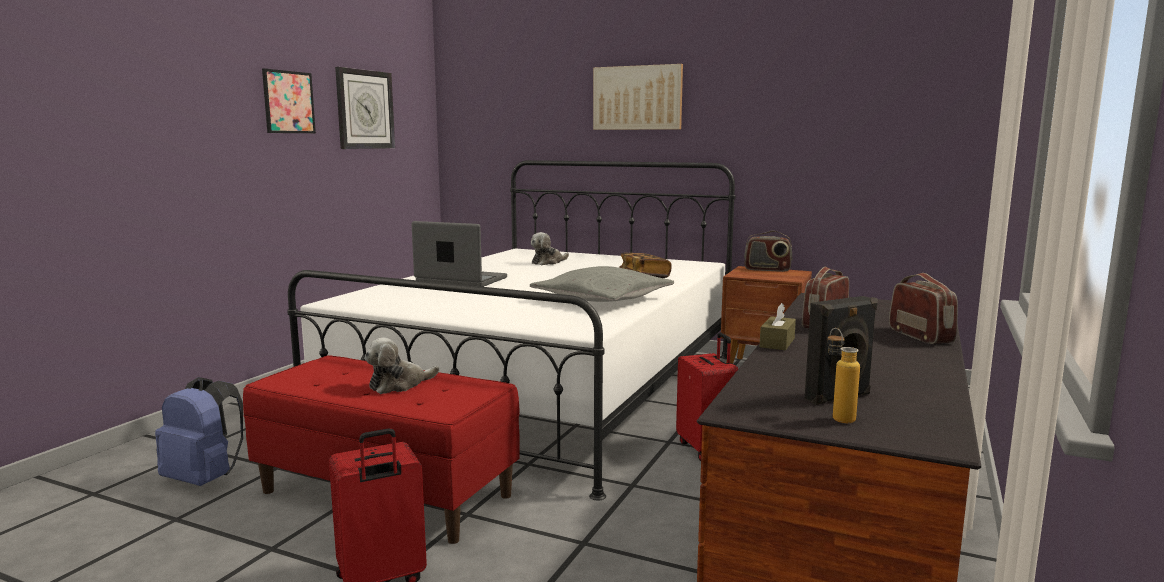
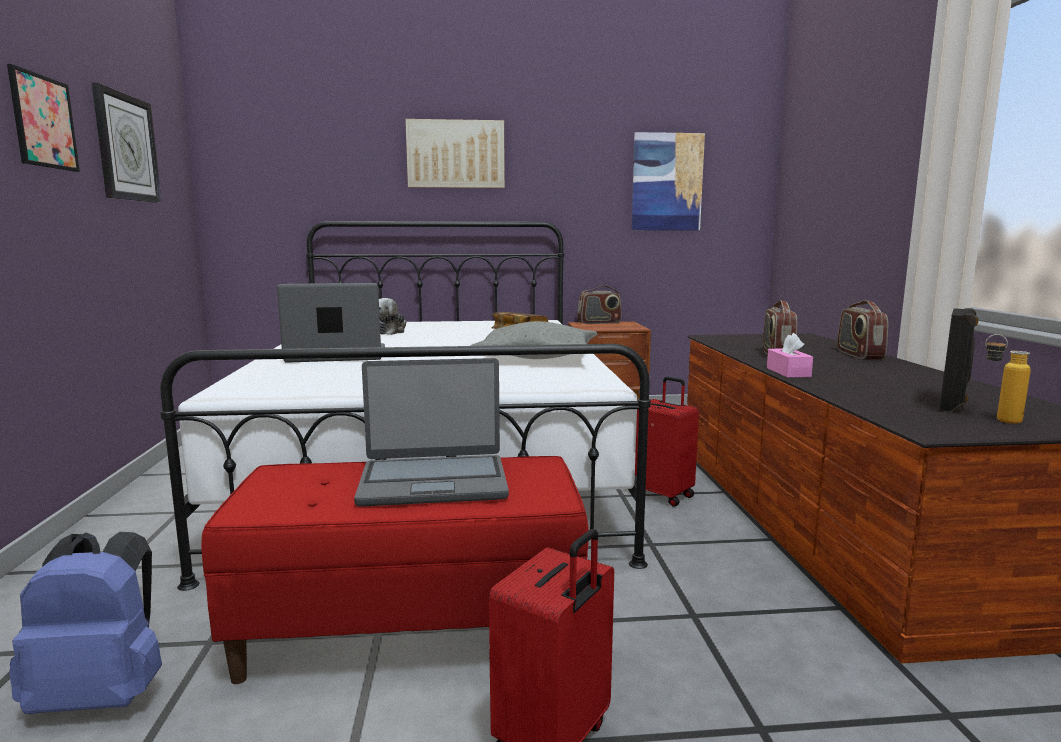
camera: 30 degrees left, 0 degrees up
plush toy [364,338,439,394] -> laptop [354,358,509,507]
brown tissue box [759,303,796,350] -> pink tissue box [767,333,813,378]
radio [889,273,958,344] -> radio turned 135 degrees counterclockwise [837,300,888,359]
none -> picture [632,132,705,230]

